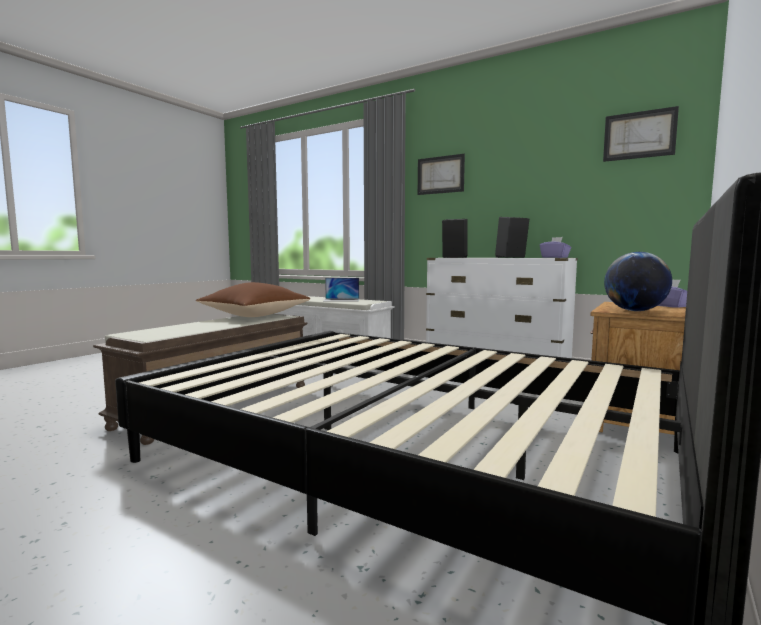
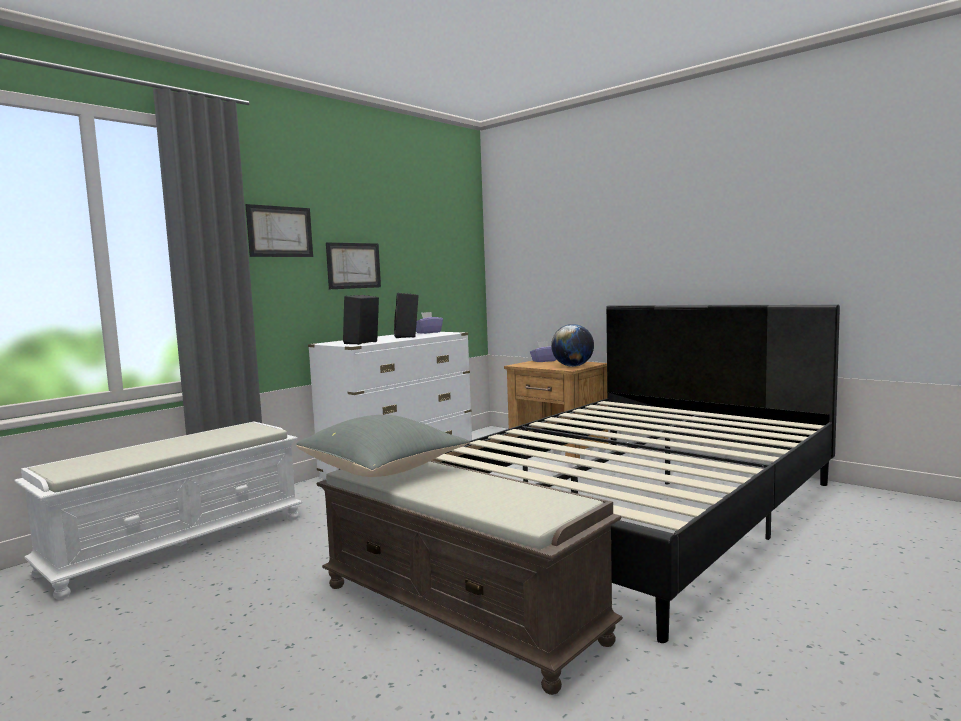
camera: 80 degrees left, 0 degrees up
brown pillow [196,282,310,317] -> grey pillow [296,415,470,477]
laptop [324,278,359,301] -> none
picture [603,106,679,162] -> picture moved to [326,242,381,289]

